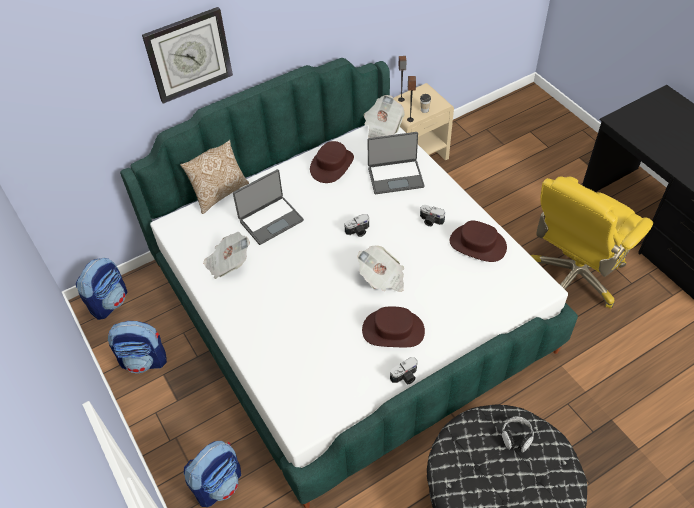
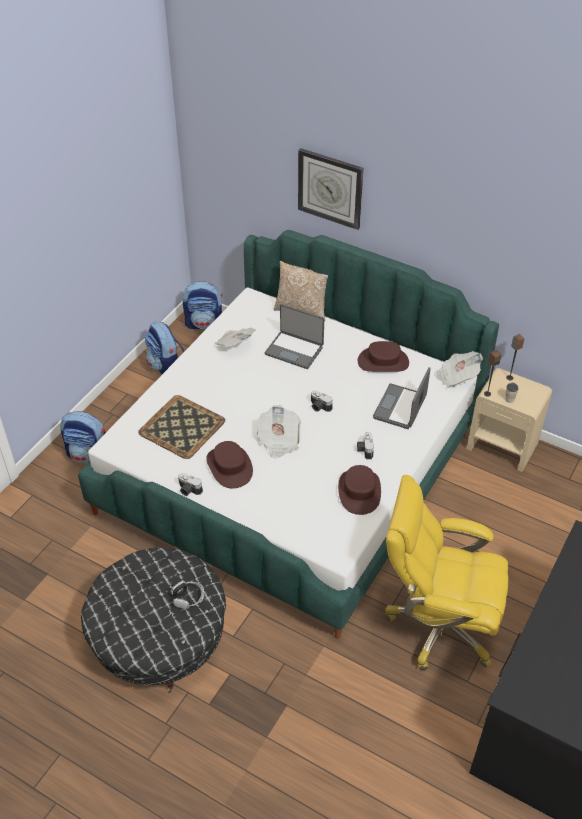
camera: 60 degrees right, 5 degrees down
laptop [367,132,425,194] -> laptop turned 60 degrees clockwise [373,367,431,429]
none -> tray [138,395,225,459]

